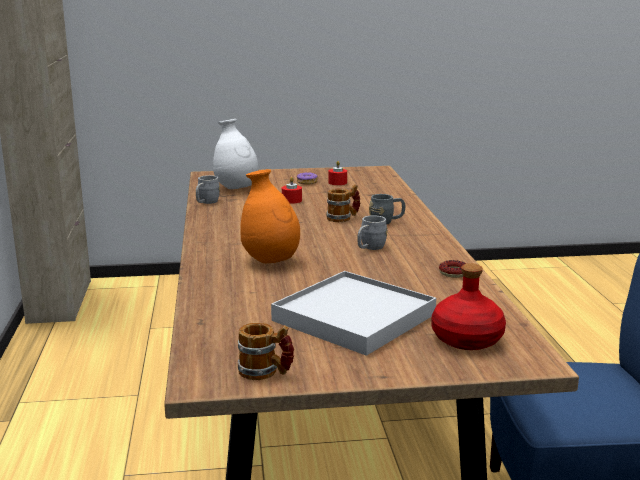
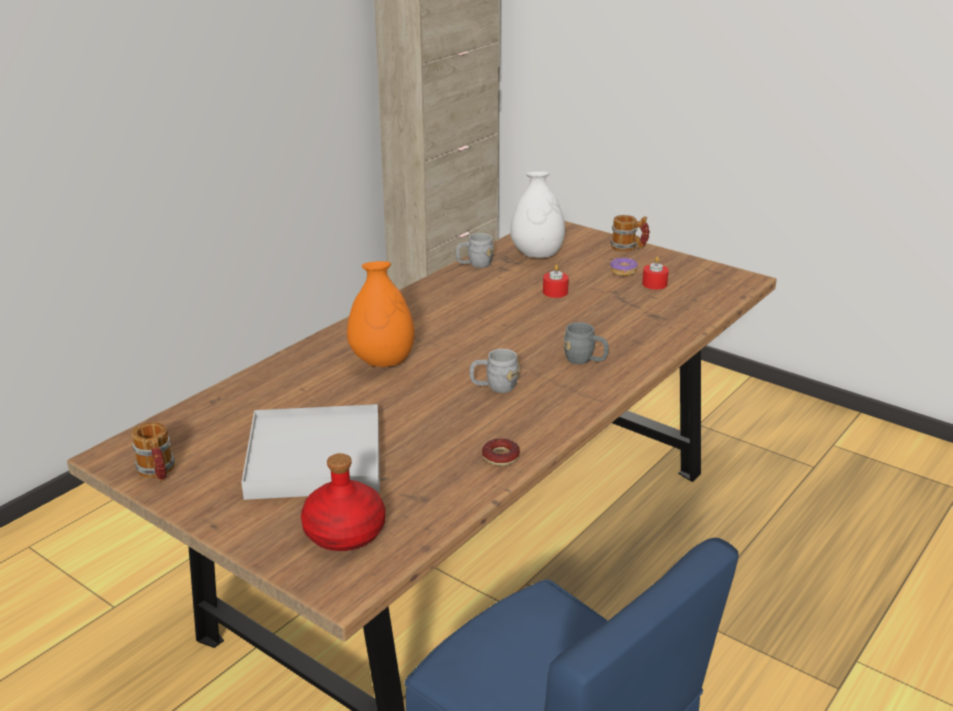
camera: 45 degrees right, 10 degrees up
mug [326,184,360,222] -> mug moved to [610,215,650,252]

